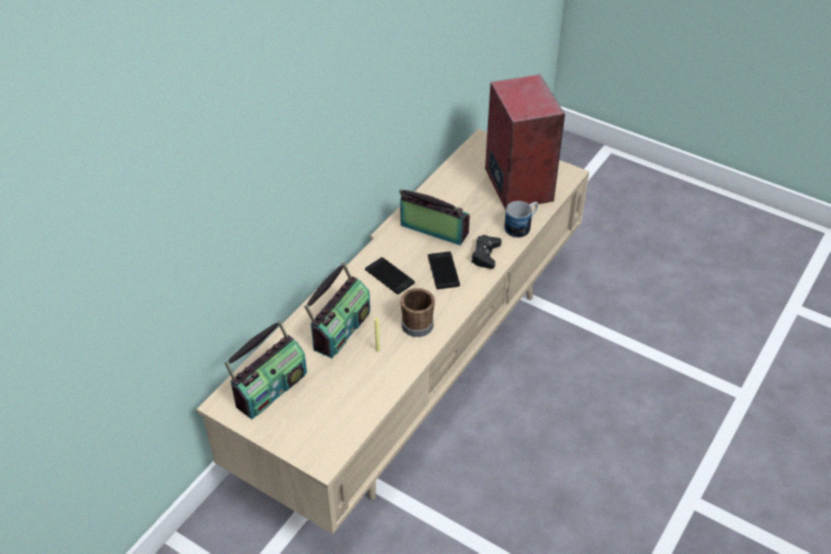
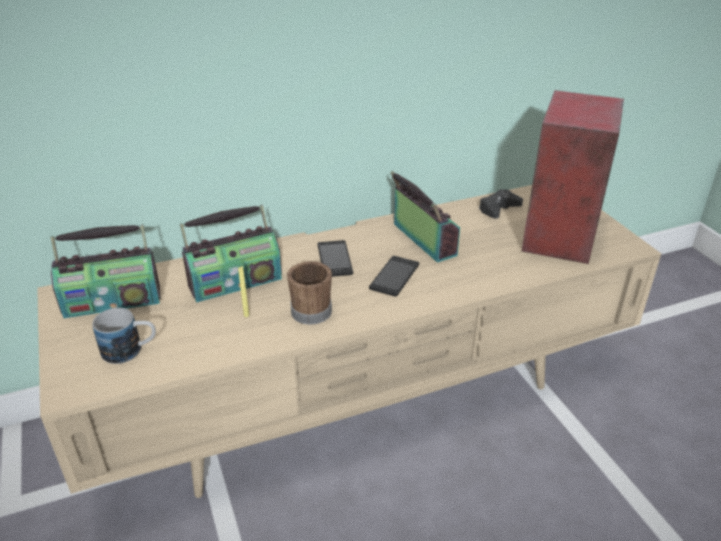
camera: 35 degrees right, 10 degrees down
black game controller [471,235,502,269] -> black game controller moved to [479,189,523,219]
mug [504,201,538,238] -> mug moved to [92,308,156,364]

